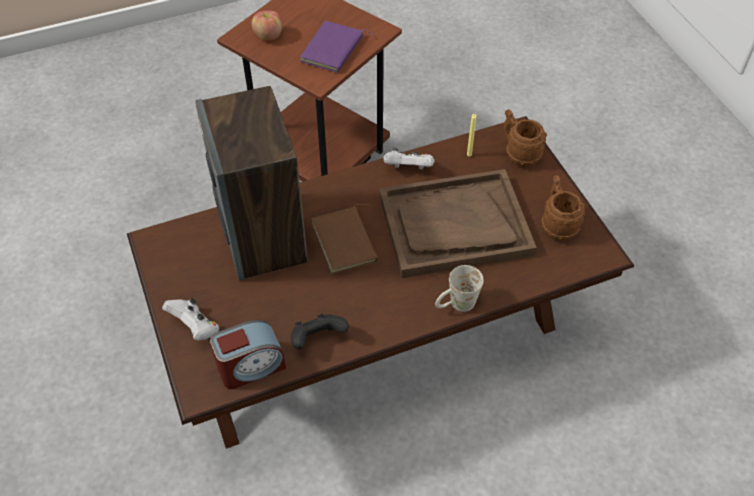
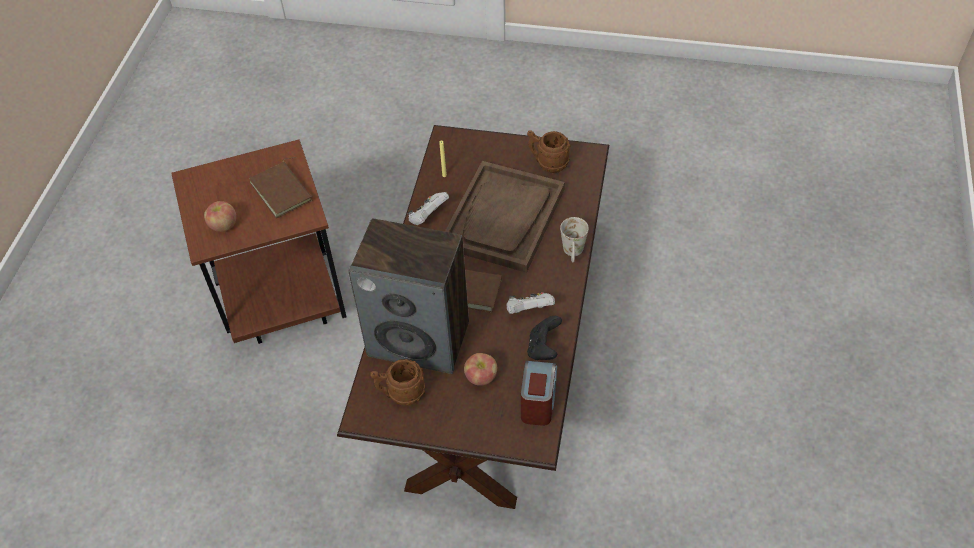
camera: 55 degrees left, 0 degrees up
white game controller [162,298,219,341] -> white game controller moved to [507,292,555,314]
purple book [300,21,375,73] -> brown book [249,157,312,218]
brown mug [504,109,547,167] -> brown mug moved to [370,359,425,406]
none -> apple [464,353,497,386]

